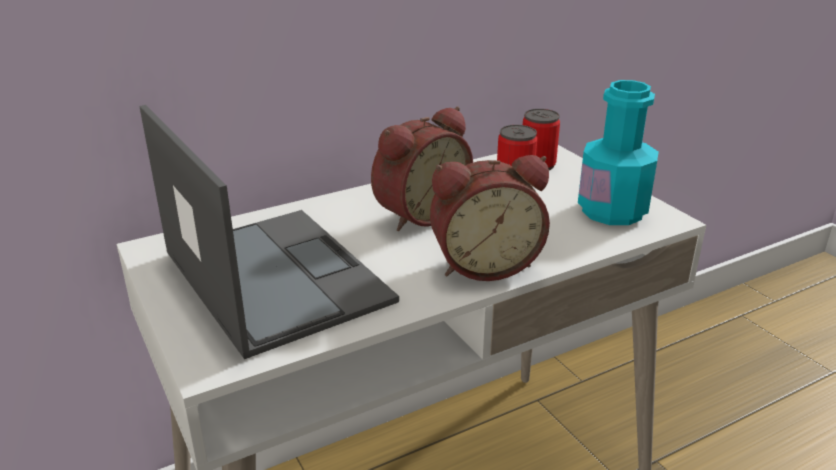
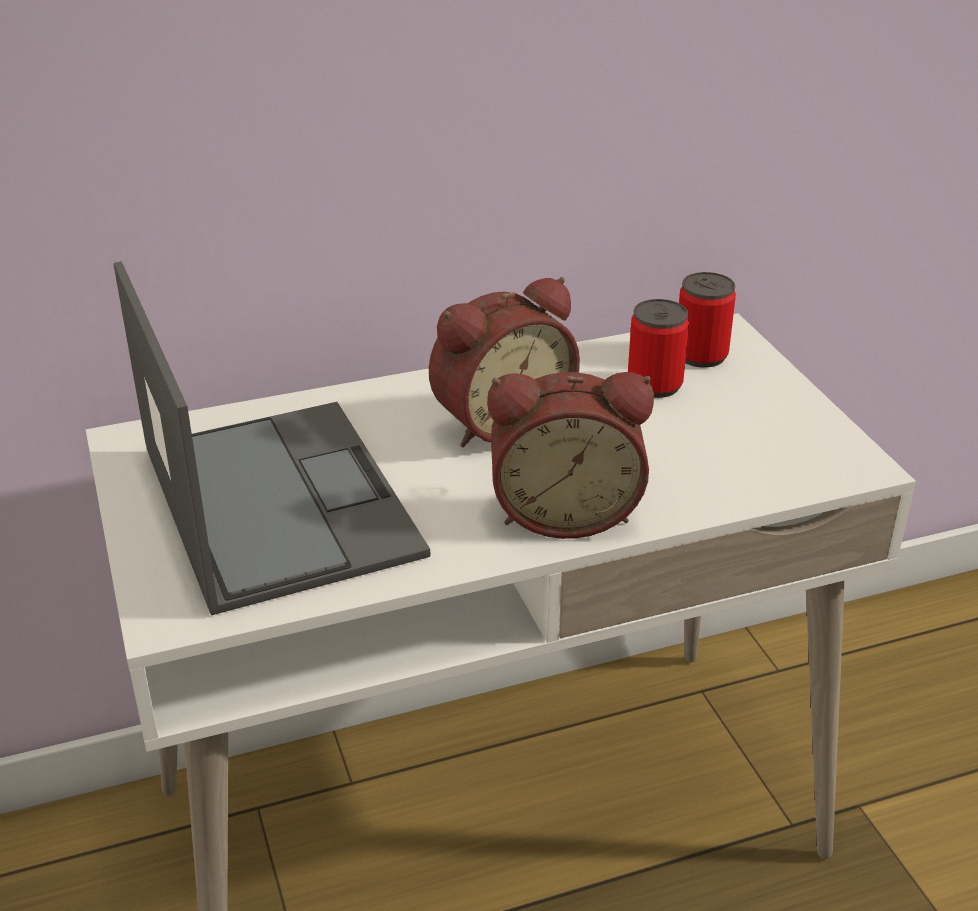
camera: 10 degrees right, 5 degrees up
turquoise bottle [578,80,659,225] -> none

